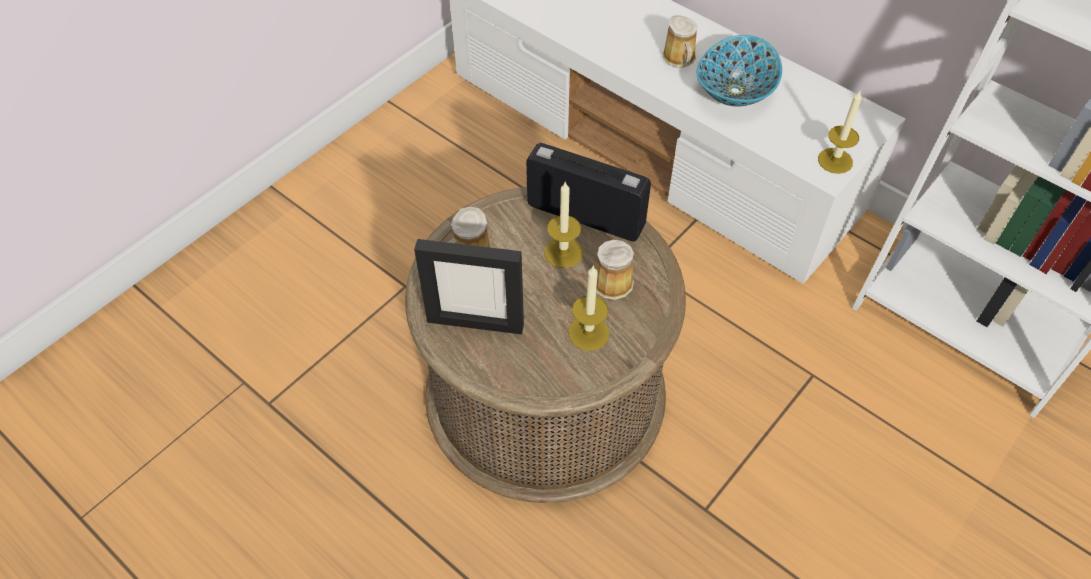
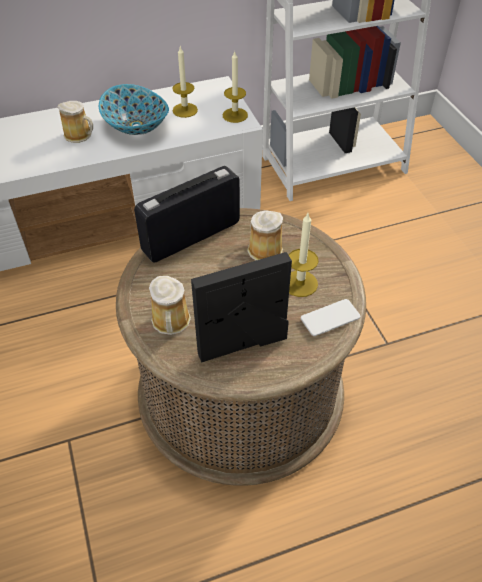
camera: 60 degrees left, 5 degrees down
picture frame [414,239,524,334] -> picture frame turned 150 degrees counterclockwise [191,252,292,362]
candle [544,181,583,268] -> candle moved to [172,47,198,118]
none -> phone [301,299,361,336]

